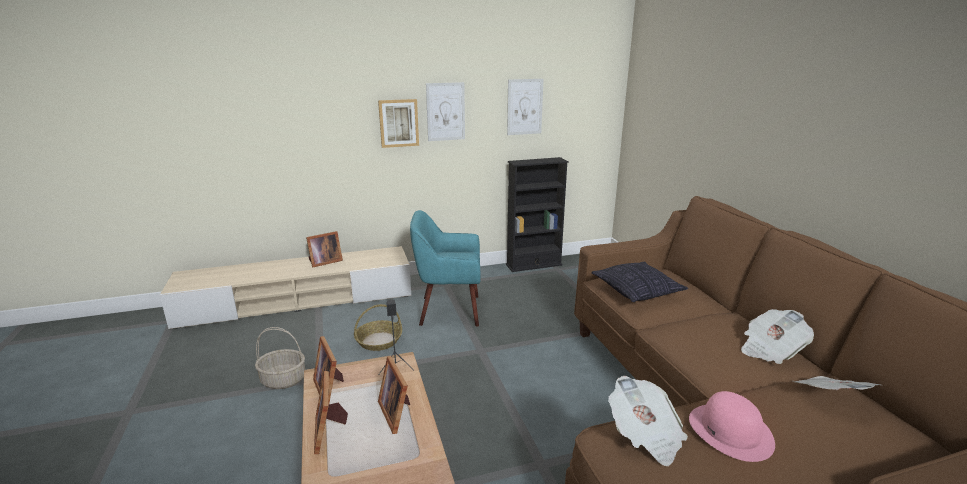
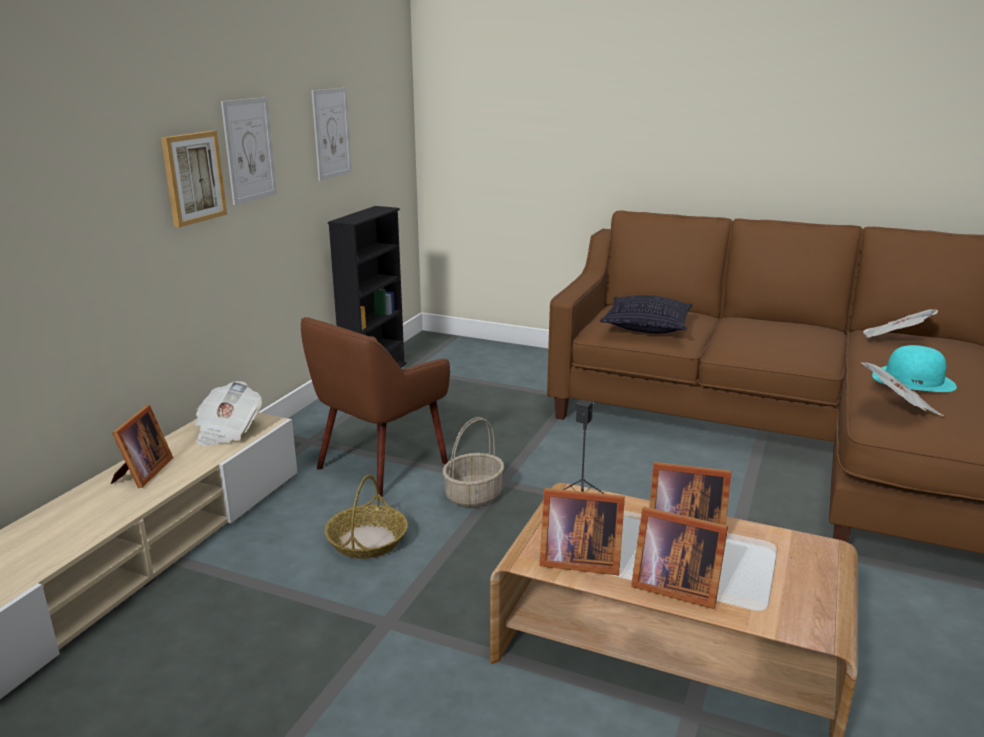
camera: 50 degrees left, 0 degrees up
basket [255,327,305,389] -> basket moved to [442,417,504,507]
turquoise armchair [410,210,481,326] -> brown armchair [301,317,450,497]
pink hat [689,391,775,462] -> turquoise hat [872,345,957,392]
newspaper [741,309,814,364] -> newspaper moved to [194,381,262,446]

